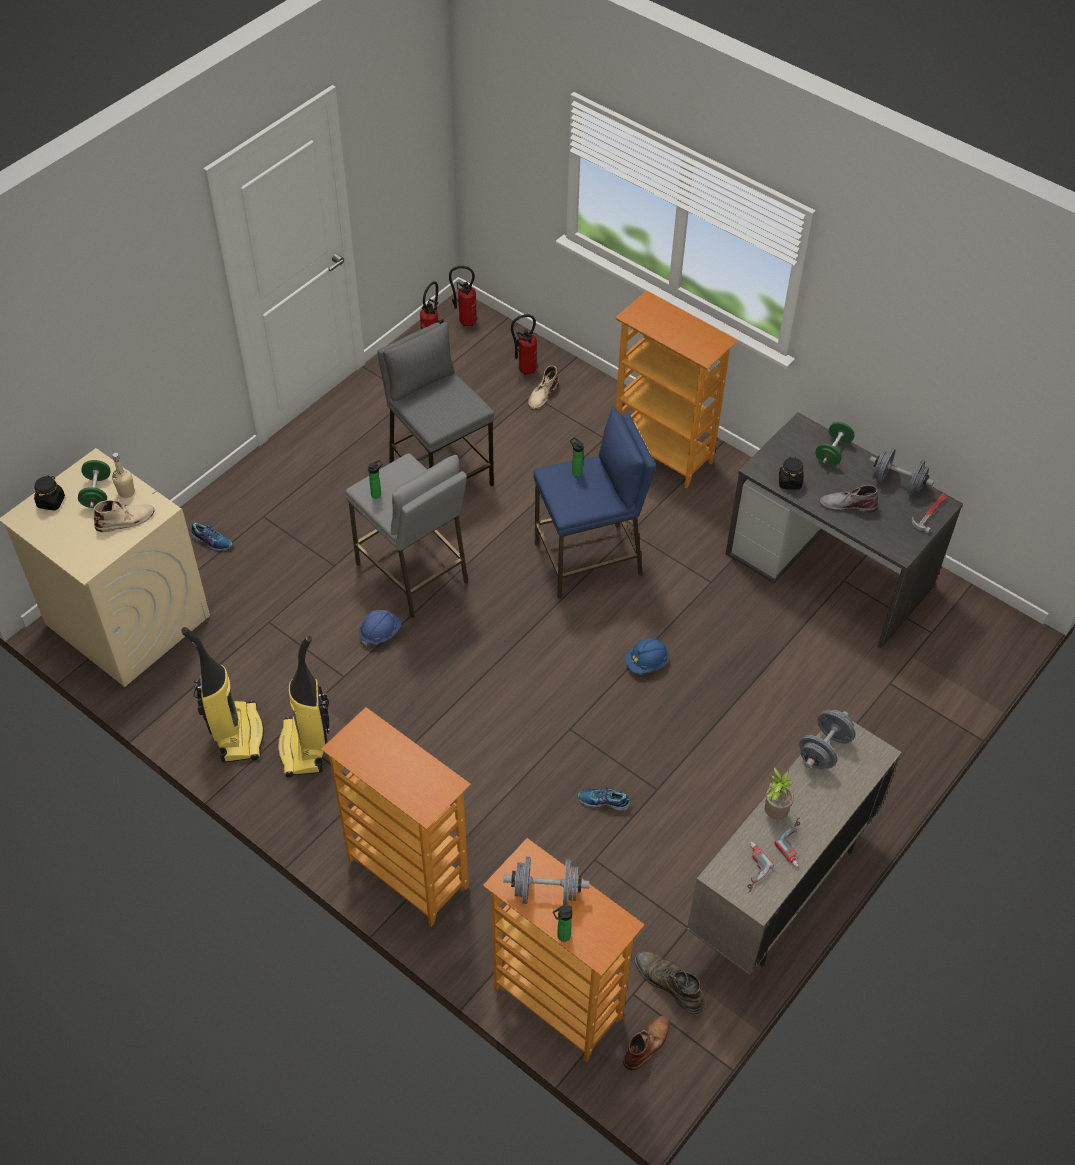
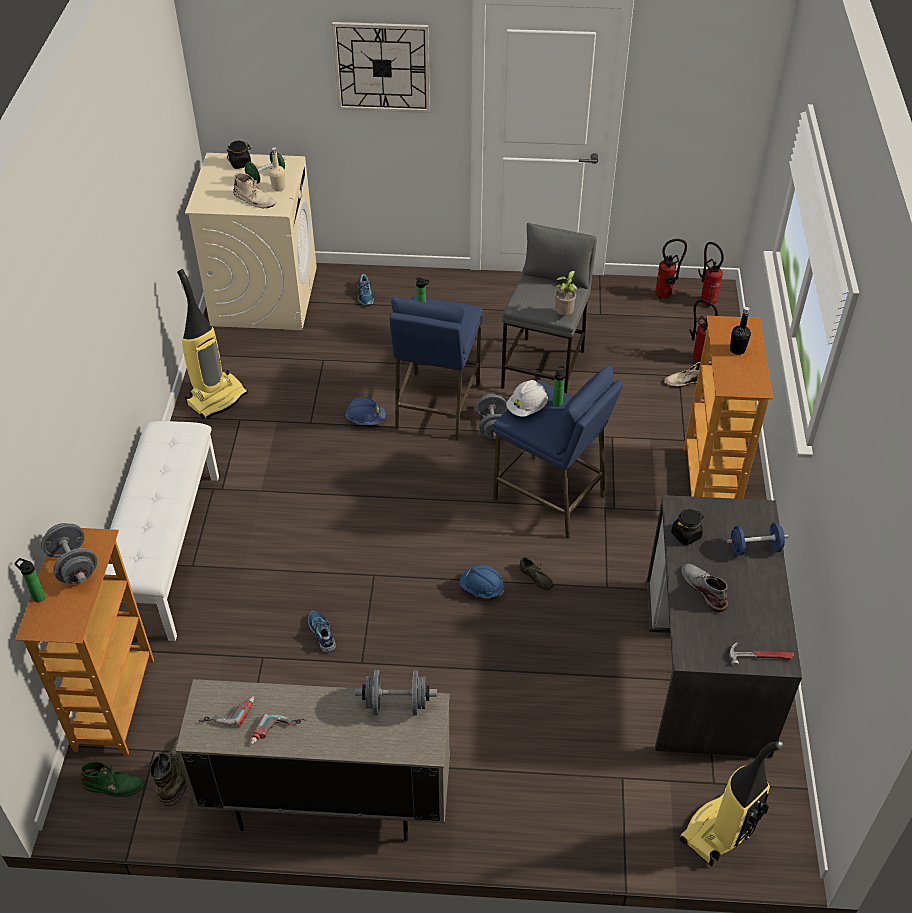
camera: 55 degrees right, 5 degrees down
vacuum cleaner [278,635,330,777] -> vacuum cleaner moved to [679,741,783,866]
bookcase [321,707,471,927] -> white bench [105,421,219,641]
grey stool [345,453,468,618] -> blue stool [389,296,483,441]
brown boot [623,1016,670,1070] -> green boot [81,762,145,797]
potted plant [765,767,794,819] -> potted plant moved to [555,271,578,315]
green dumbbell [815,422,855,466] -> blue dumbbell [727,523,789,556]
grey dumbbell [869,448,934,494] -> grey dumbbell moved to [476,394,507,439]
none -> wall clock [332,22,430,113]
none -> white hard hat [506,380,548,417]
none -> grey shoe [520,557,553,590]
none -> black bottle [730,307,751,355]

